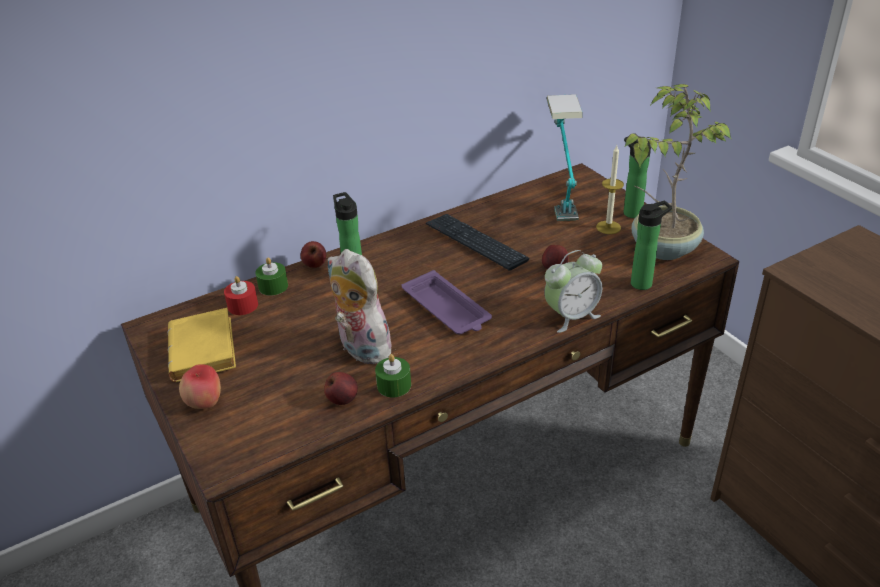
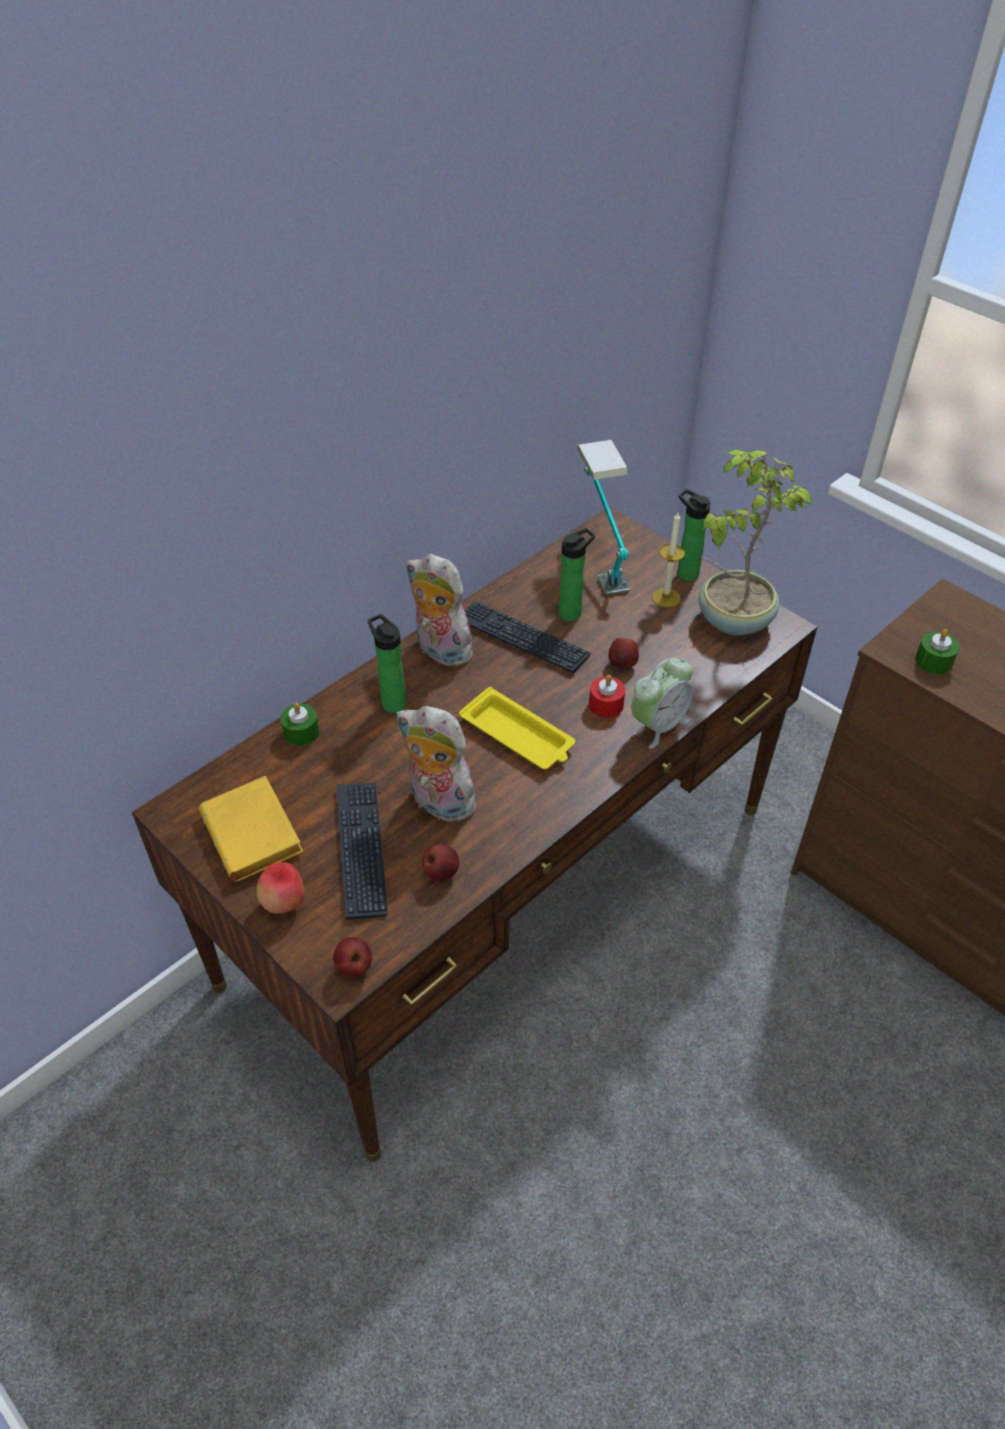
camera: 15 degrees left, 10 degrees up
red candle [224,276,258,315] -> red candle moved to [589,675,625,718]
apple [301,241,326,268] -> apple moved to [333,937,372,976]
green candle [375,354,411,397] -> green candle moved to [915,629,959,674]
purple tray [402,270,492,334] -> yellow tray [459,687,575,769]
bottle [631,201,672,290] -> bottle moved to [559,528,595,621]
none -> keyboard [336,782,388,920]
none -> plush toy [406,554,478,666]

